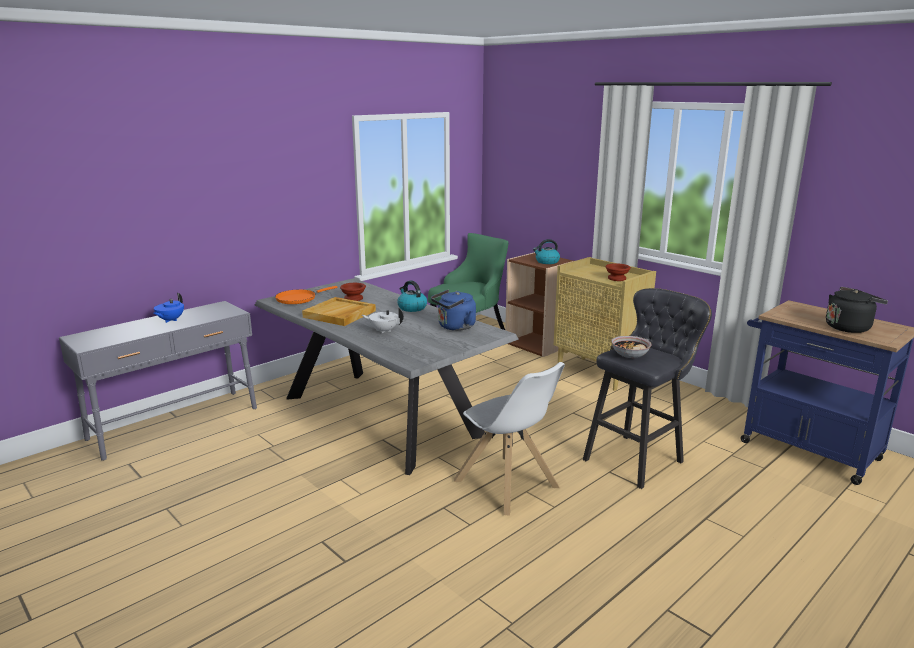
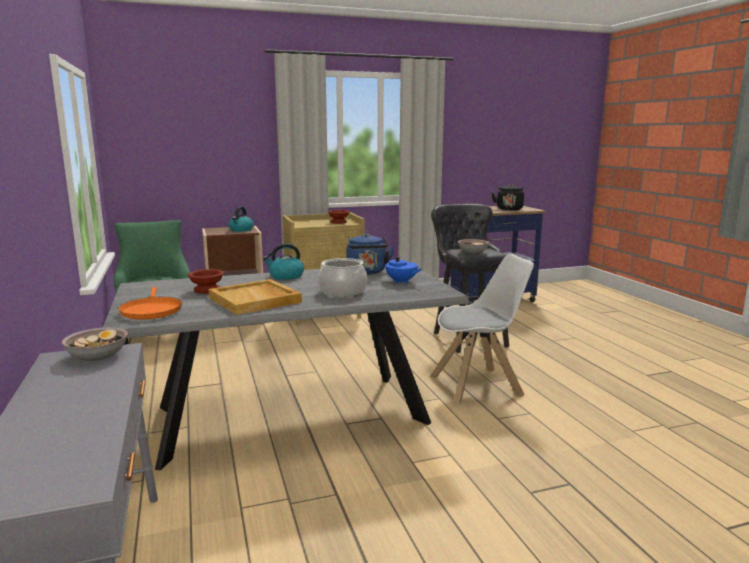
camera: 65 degrees left, 5 degrees down
blue teapot [154,293,184,323] -> blue teapot moved to [384,251,422,283]
white teapot [362,307,404,334] -> cooking pot [318,258,367,297]
none -> bowl [62,327,128,361]

